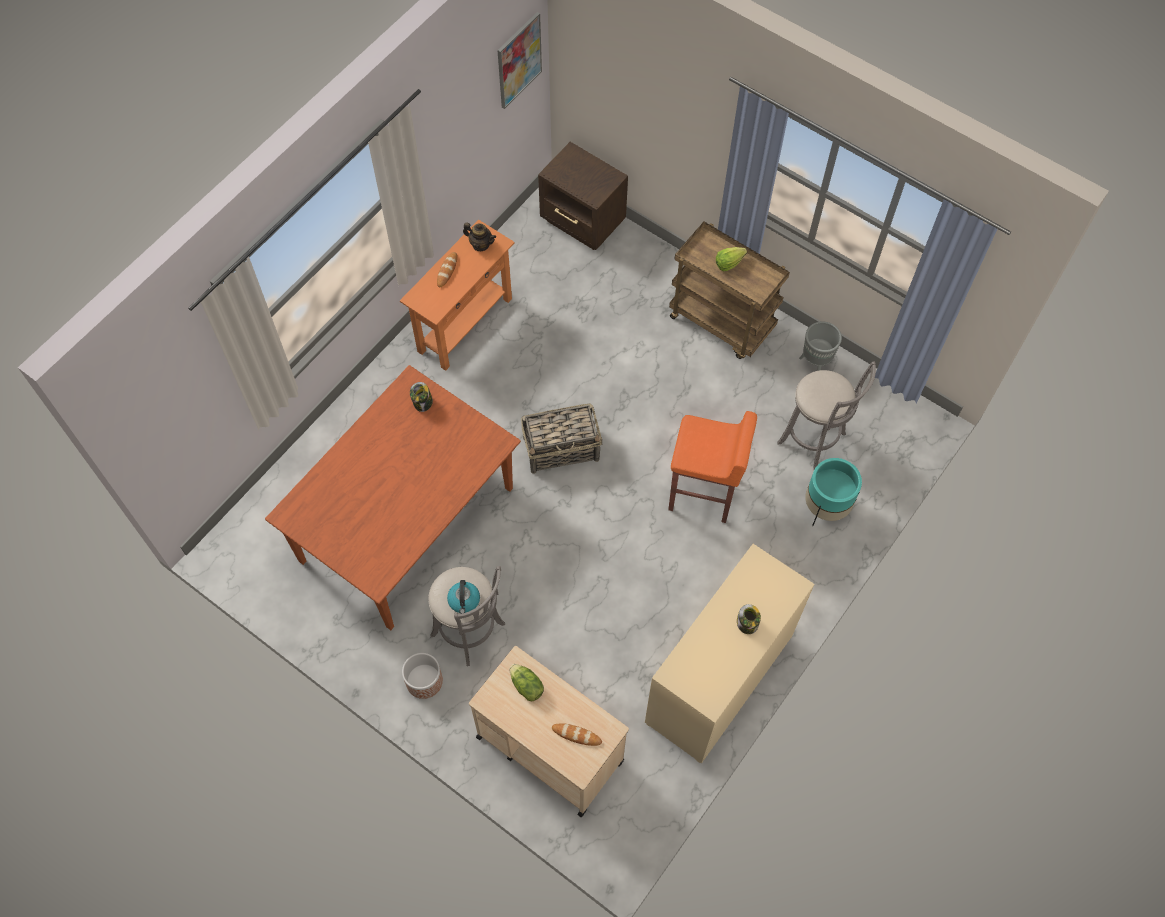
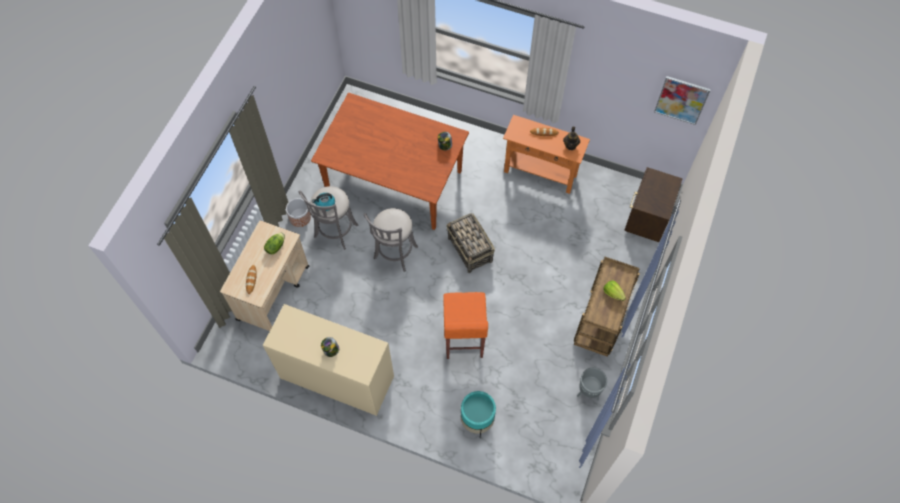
camera: 75 degrees right, 0 degrees up
grey stool [777,361,876,470] -> grey stool moved to [364,208,418,272]

